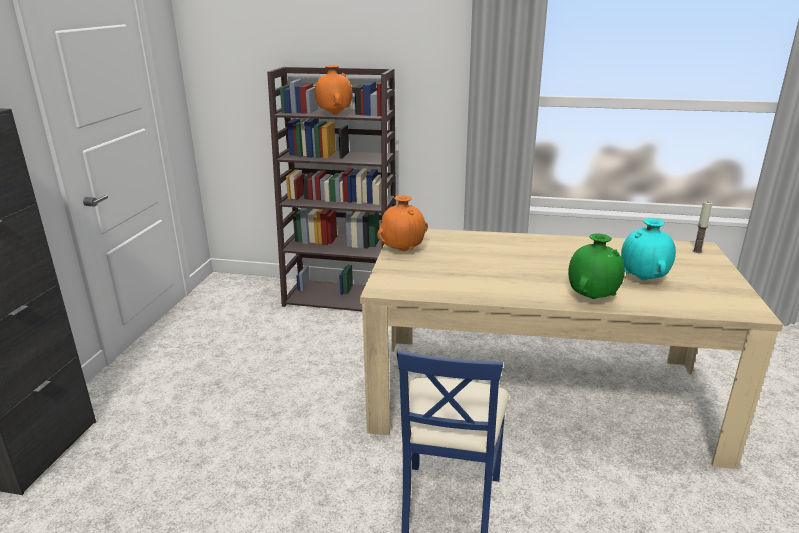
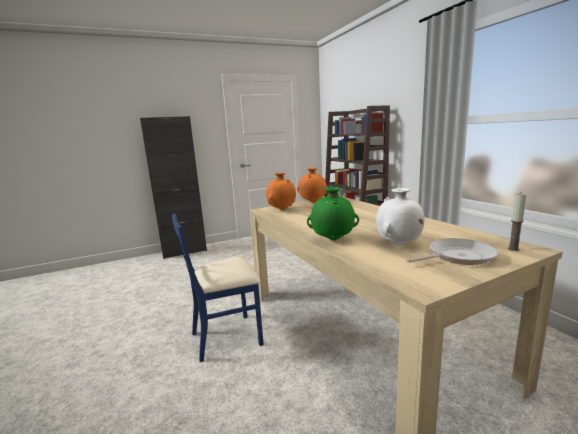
camera: 55 degrees right, 10 degrees down
orange vase [315,65,353,115] -> orange vase moved to [266,173,296,210]
turquoise vase [621,218,676,280] -> white vase [376,188,424,246]
none -> frying pan [406,238,498,265]

